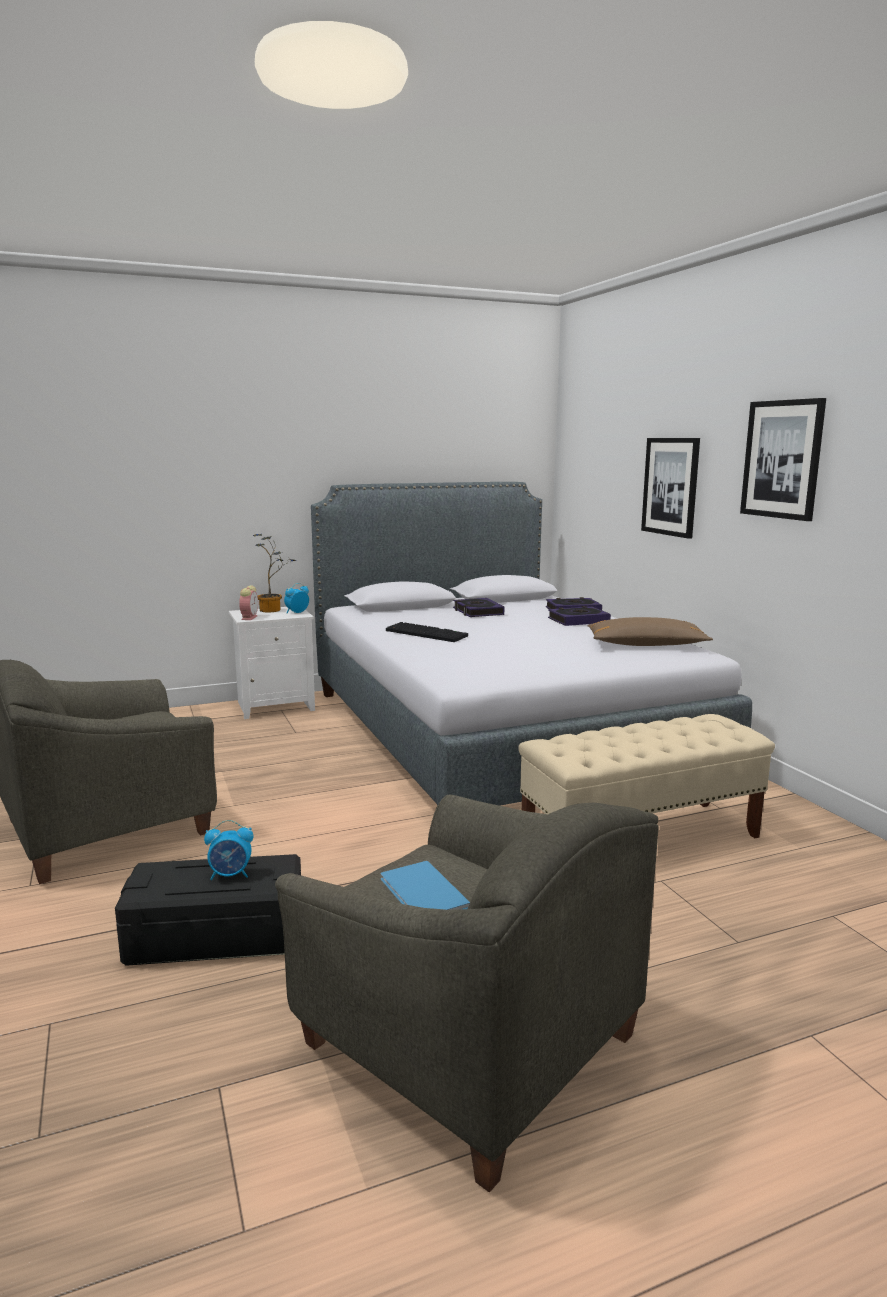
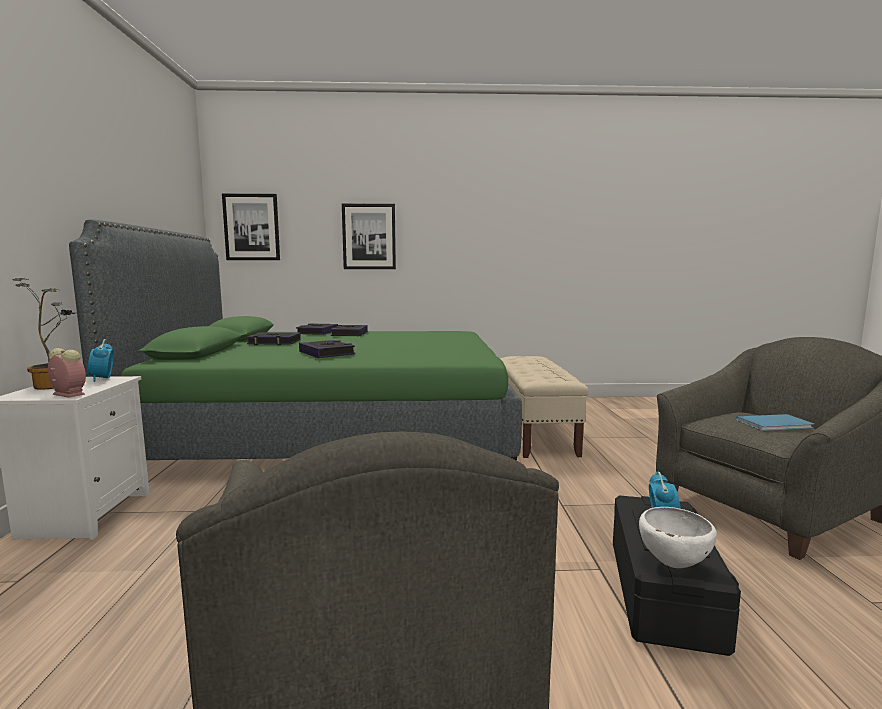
camera: 70 degrees left, 5 degrees down
grey bed [311,482,752,806] -> green bed [69,220,522,461]
keyboard [386,622,468,642] -> book [299,340,355,358]
brown pillow [587,617,713,646] -> none
picture [740,398,826,521] -> picture moved to [222,194,280,260]
none -> white bowl [639,507,717,568]

